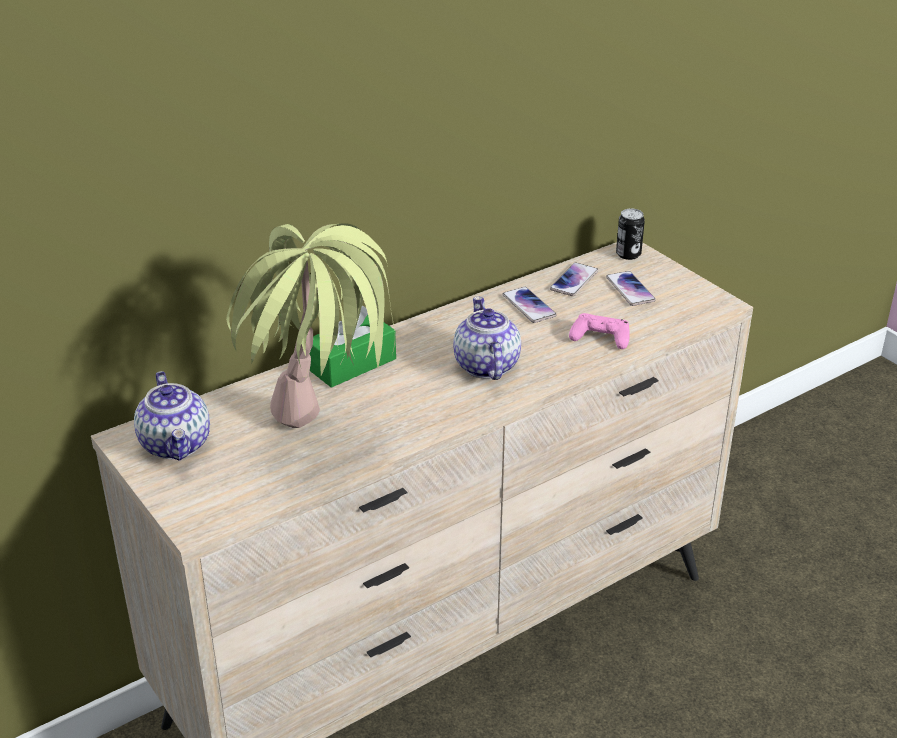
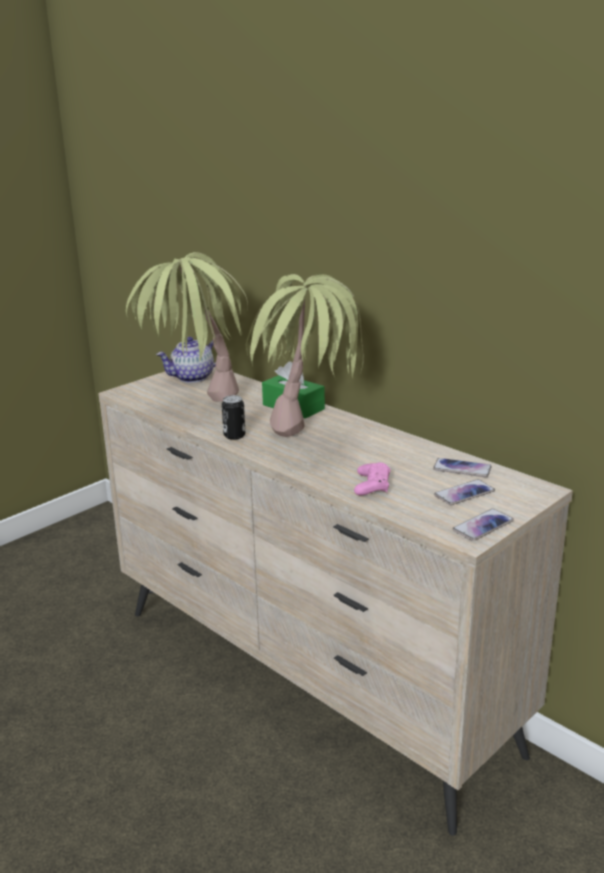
camera: 80 degrees right, 10 degrees down
teapot [453,296,521,380] -> potted plant [246,274,364,437]
phone [503,287,557,323] -> phone moved to [453,509,514,541]
can [616,208,645,260] -> can moved to [222,395,245,440]

